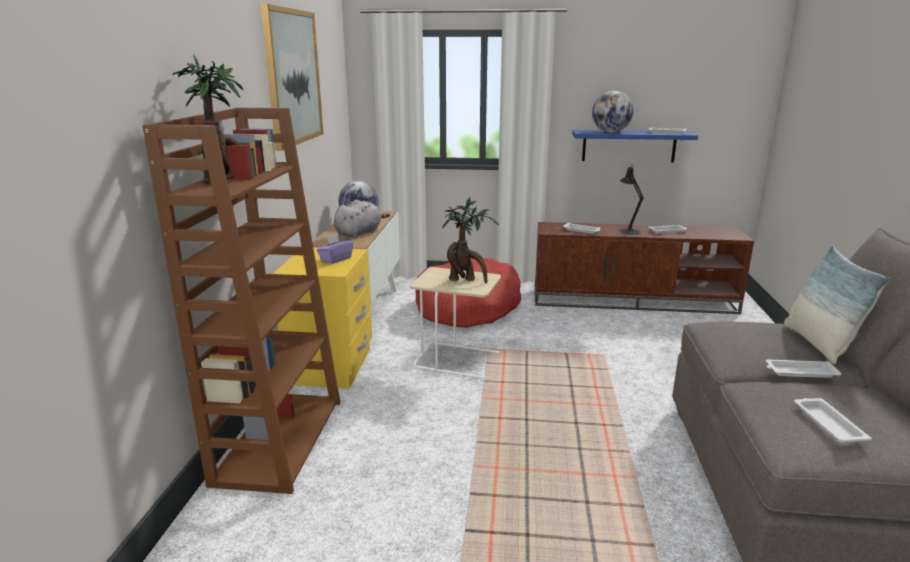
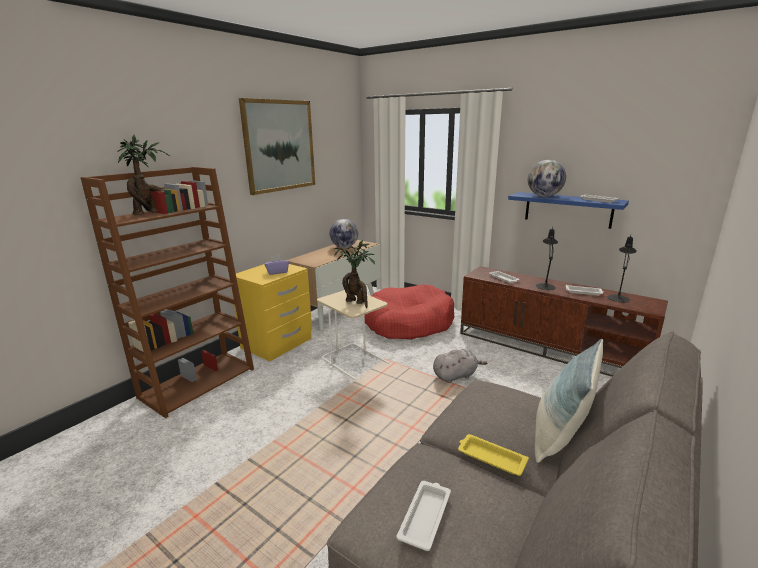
camera: 30 degrees right, 0 degrees up
grey plush toy [334,200,390,239] -> grey plush toy moved to [433,349,487,383]
white tray [766,359,842,378] -> yellow tray [458,434,529,476]
none -> black table lamp [608,236,637,303]

